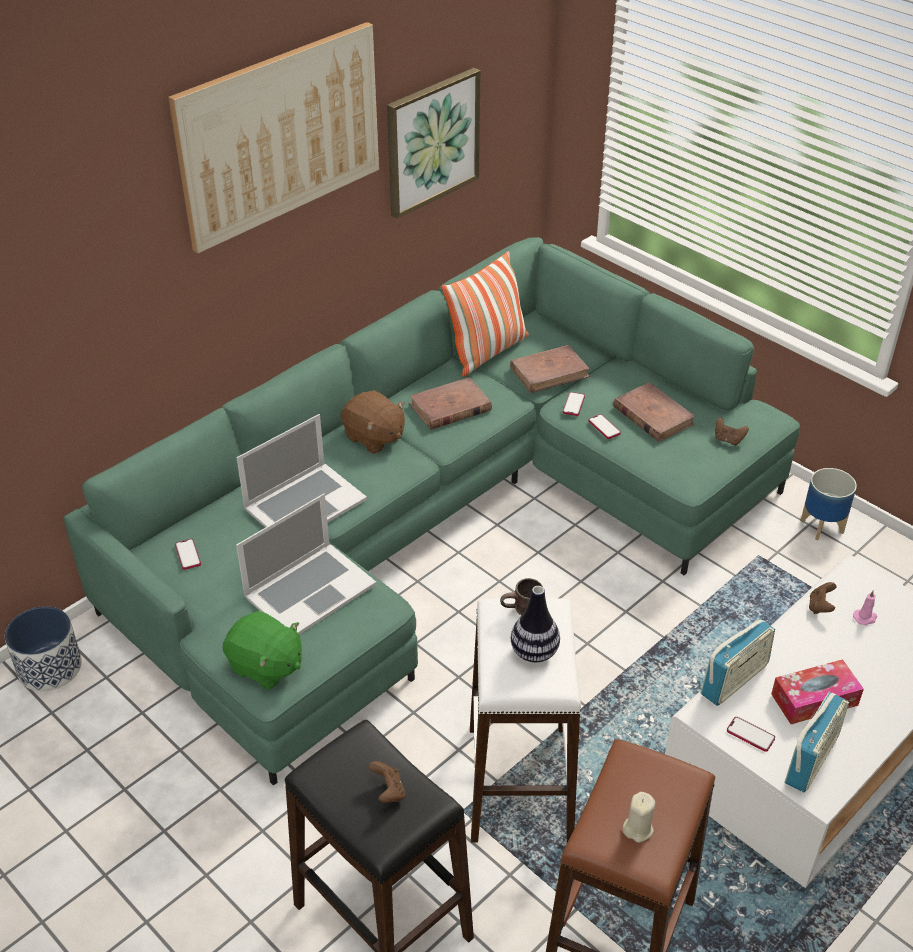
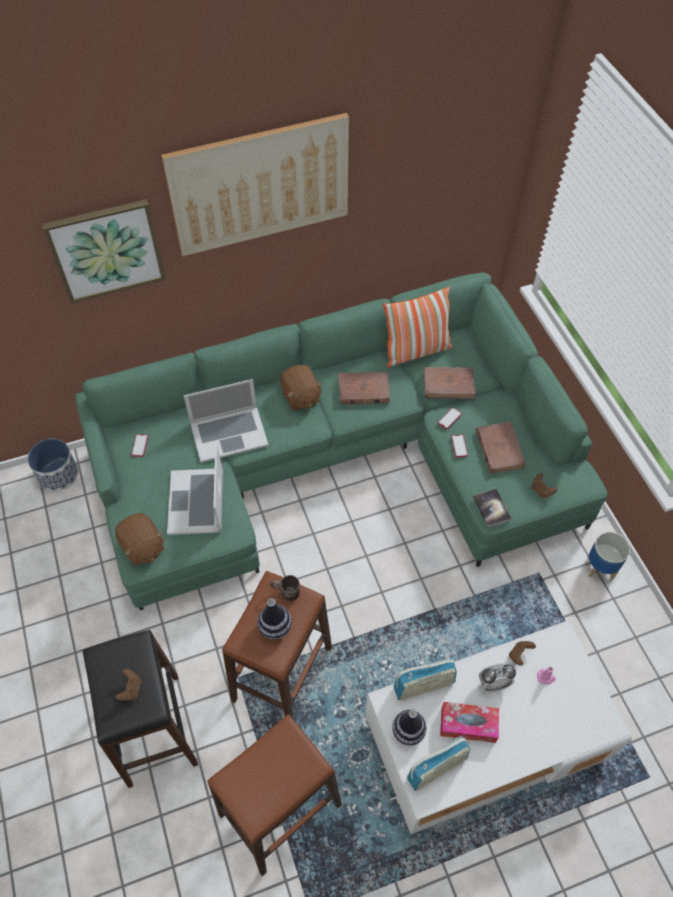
camera: 25 degrees right, 15 degrees up
green plush toy [223,611,302,690] -> brown plush toy [115,513,164,566]
laptop [236,494,376,635] -> laptop turned 105 degrees clockwise [167,443,223,535]
picture [387,68,481,219] -> picture moved to [42,199,166,304]
white stool [470,598,581,843] -> brown stool [222,571,332,718]
beige candle [623,792,655,843] -> none
phone [727,717,775,752] -> vase [392,709,427,746]
none -> book [473,489,512,527]
none -> alarm clock [479,664,516,692]

